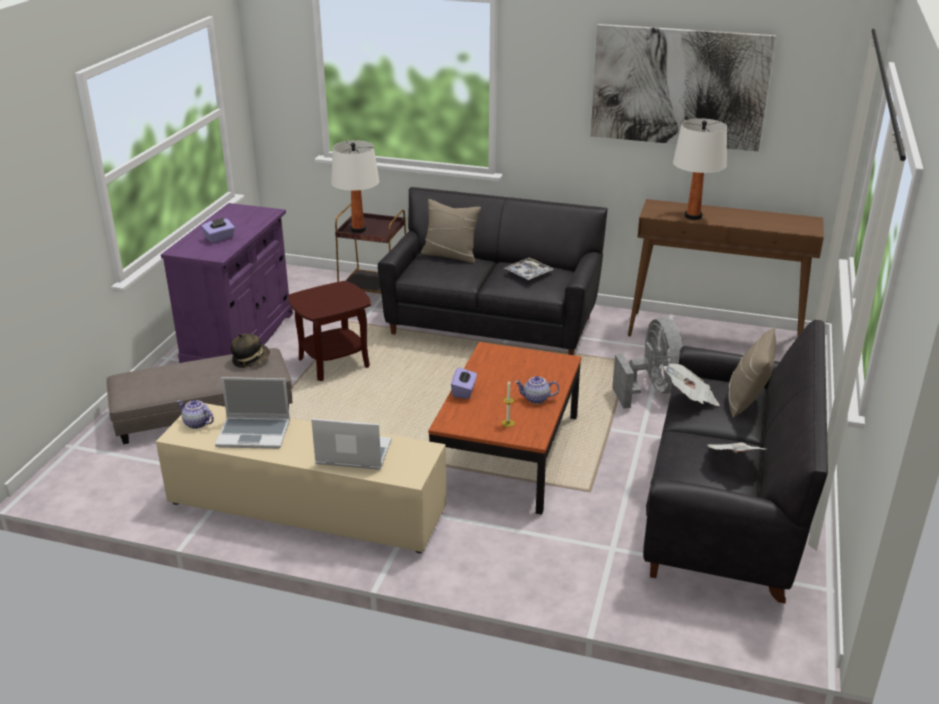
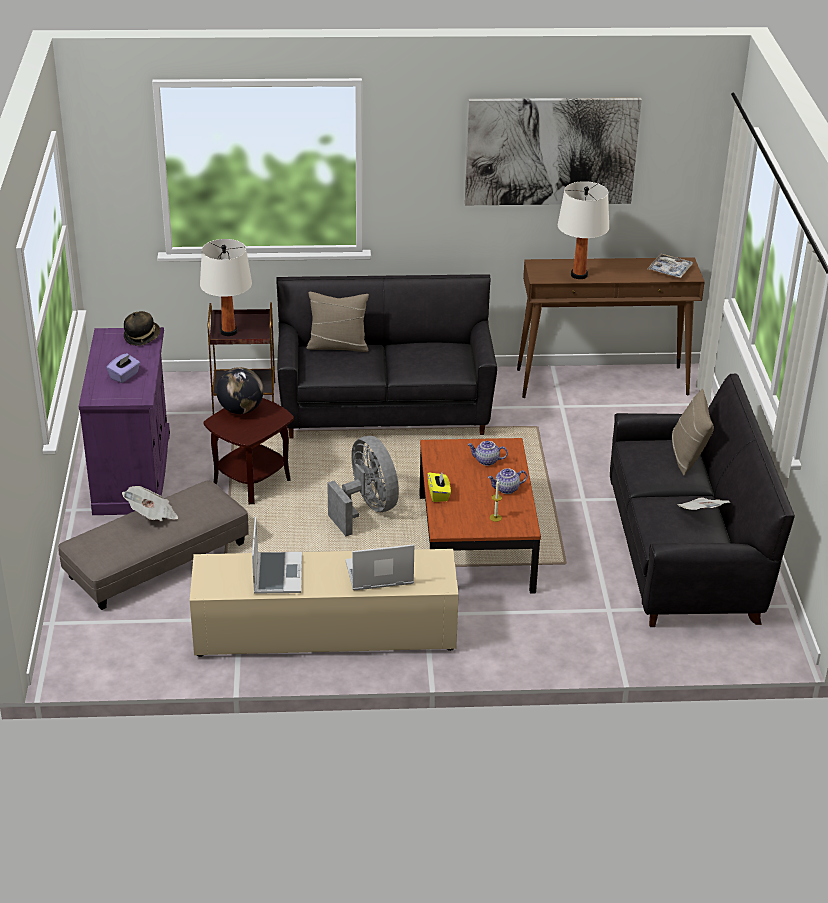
camera: 20 degrees left, 5 degrees up
teapot [177,400,214,429] -> teapot moved to [468,441,508,466]
laptop [215,377,290,449] -> laptop turned 75 degrees counterclockwise [252,517,302,594]
hat [230,334,270,368] -> hat moved to [124,311,160,346]
purple tissue box [451,368,477,399] -> yellow tissue box [427,472,451,502]
tray [503,258,554,280] -> tray moved to [648,254,693,278]
grey fan [612,317,683,409] -> grey fan moved to [327,436,399,536]
newspaper [664,363,719,406] -> newspaper moved to [122,486,178,521]
none -> globe [216,367,263,414]

